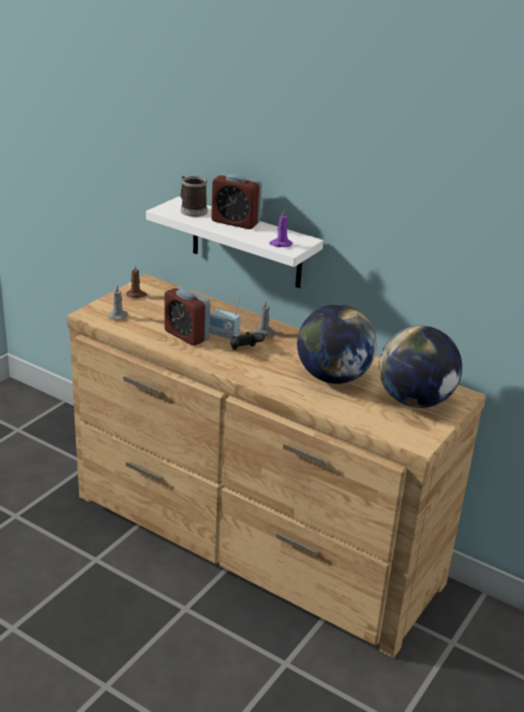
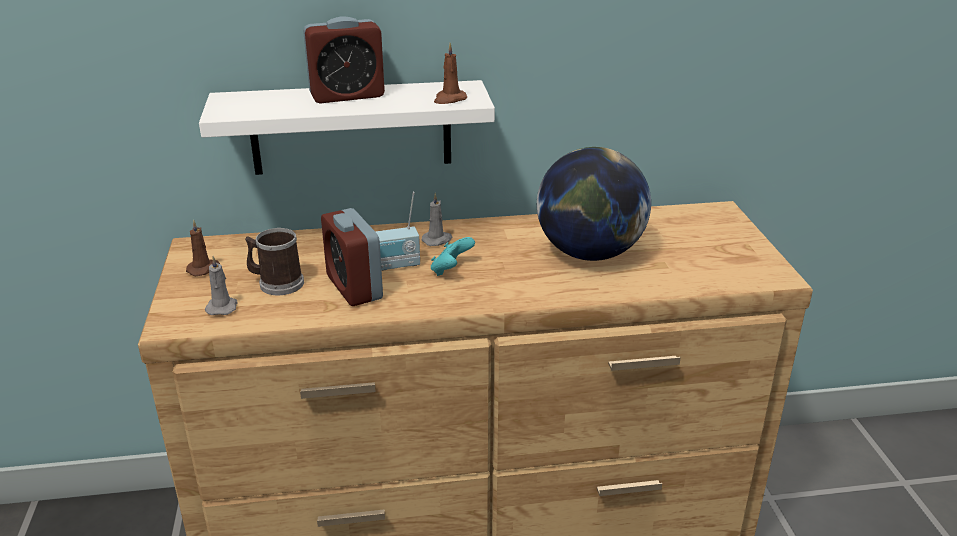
camera: 40 degrees left, 0 degrees up
alarm clock [164,286,210,346] -> alarm clock turned 60 degrees clockwise [321,208,383,306]
mug [181,176,208,217] -> mug moved to [245,228,304,295]
black game controller [230,332,265,350] -> turquoise game controller [431,237,475,276]
purple candle [269,210,293,247] -> brown candle [434,43,467,104]
globe [379,326,462,408] -> none

